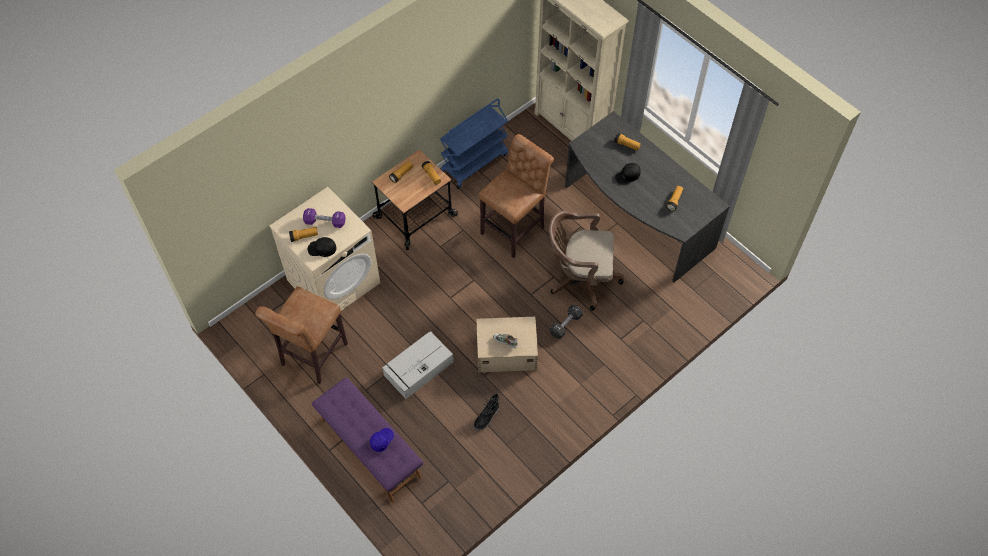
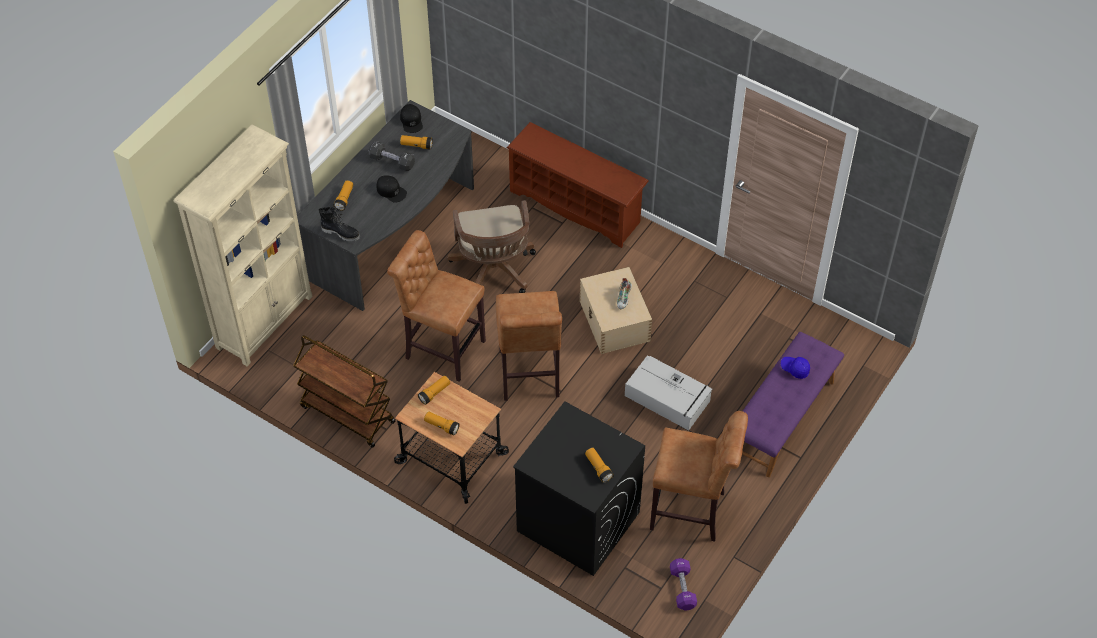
camera: 105 degrees left, 5 degrees down
beige washing machine [269,187,380,311] -> black washing machine [513,402,645,576]
purple dumbbell [303,208,346,228] -> purple dumbbell moved to [670,558,697,611]
black cap [308,237,337,257] -> black cap moved to [400,104,423,133]
blue cart [440,98,508,189] -> brown cart [293,335,395,448]
black boot [473,394,499,431] -> black boot moved to [319,207,360,242]
black dumbbell [550,305,583,339] -> black dumbbell moved to [369,141,415,171]
none -> brown stool [496,291,562,401]
none -> brown shoe rack [507,122,649,248]

